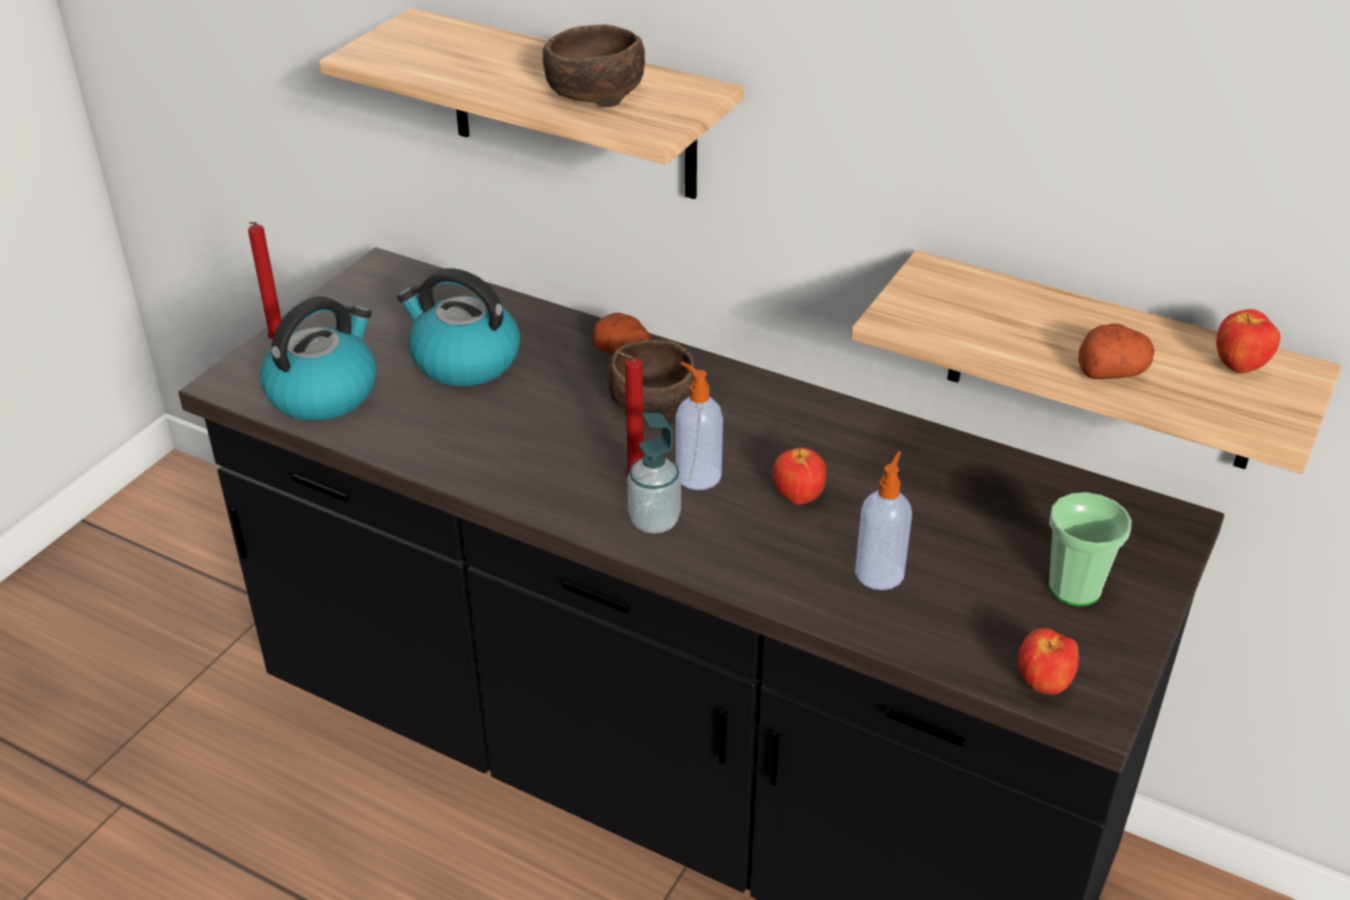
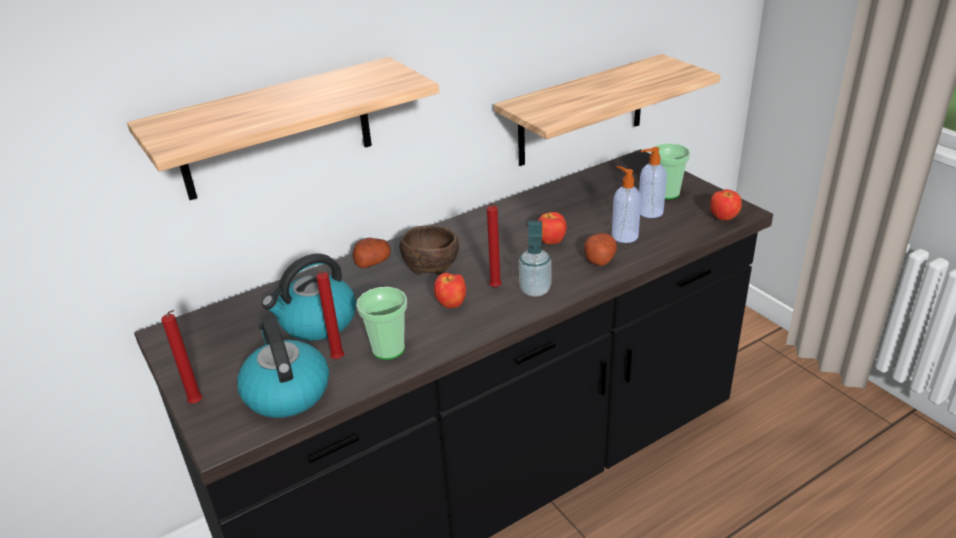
camera: 60 degrees left, 5 degrees down
brown bowl [543,24,645,107] -> none
soap dispenser [676,362,723,490] -> soap dispenser moved to [639,147,667,218]
potato [1078,324,1154,379] -> potato moved to [584,233,617,266]
apple [1216,309,1280,374] -> apple moved to [434,273,466,308]
none -> red candle [316,271,344,359]
none -> cup [356,287,407,360]

